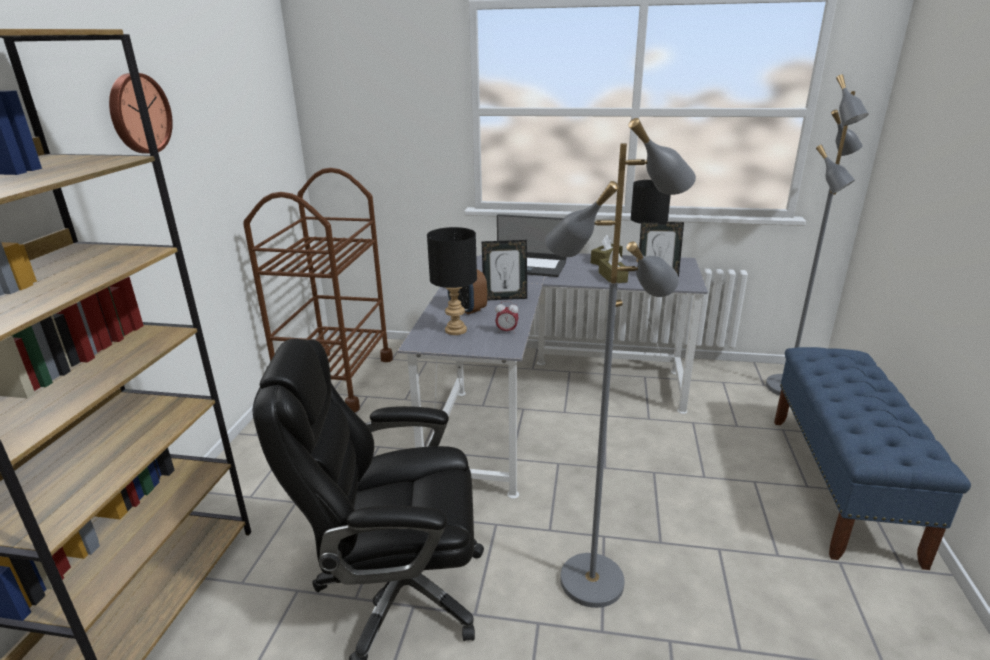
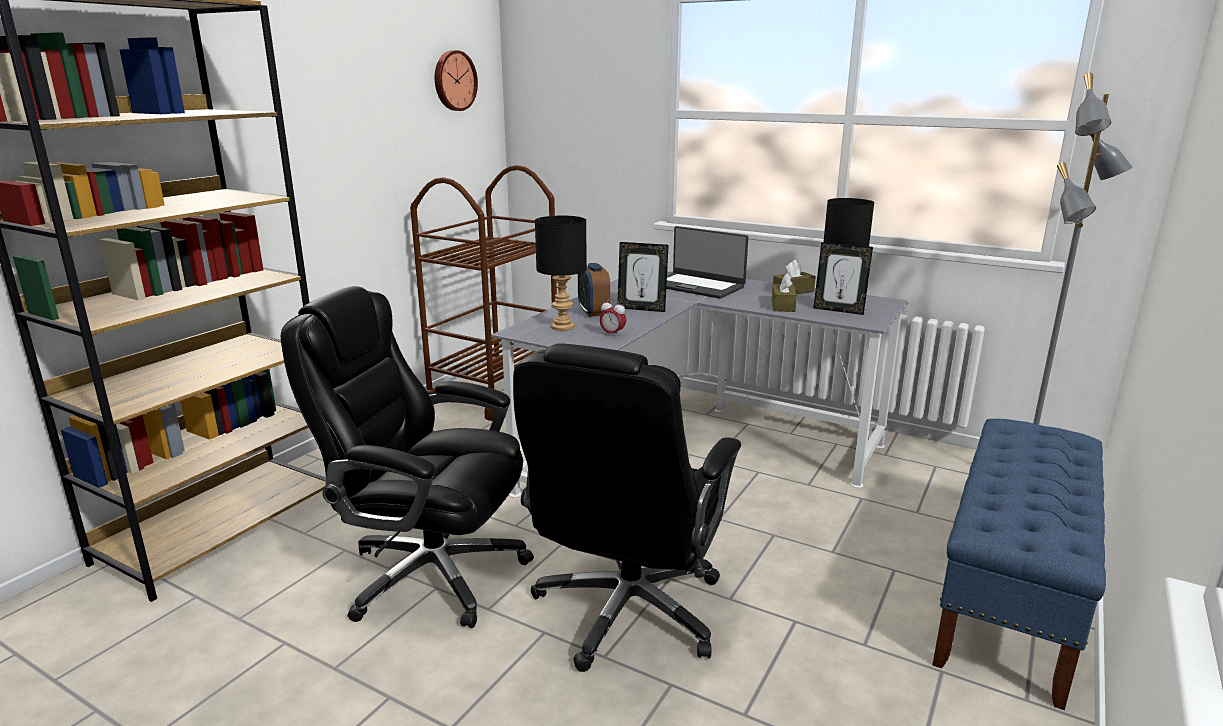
camera: 20 degrees right, 5 degrees down
wall clock [109,73,173,154] -> wall clock moved to [435,50,478,111]
grey floor lamp [545,118,696,608] -> black office chair [513,343,741,672]

